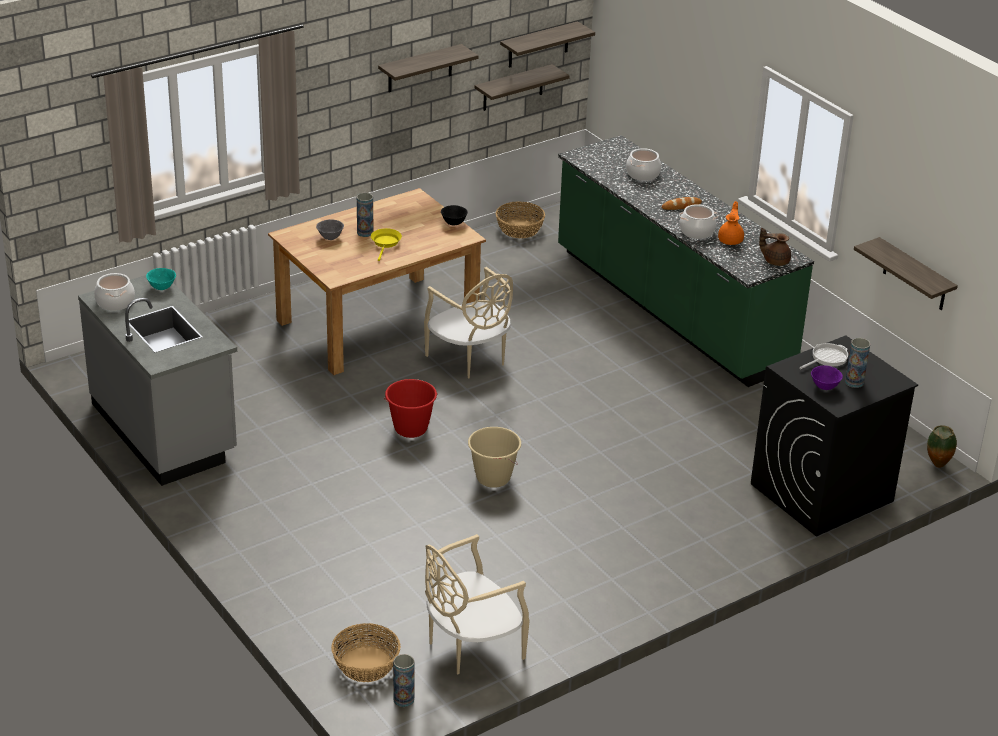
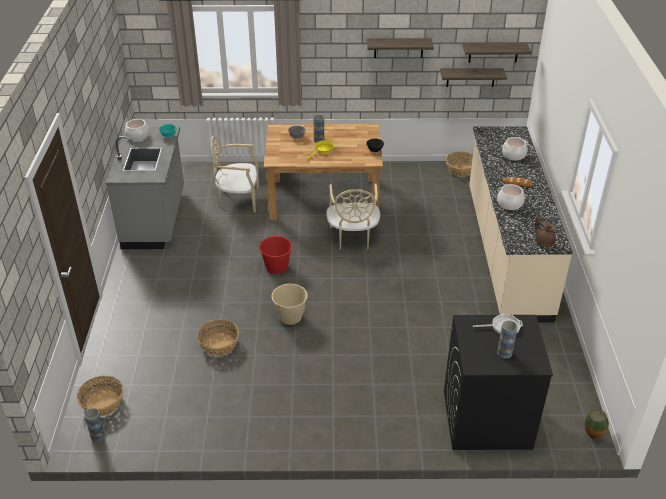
camera: 35 degrees right, 5 degrees up
beige chair [425,534,530,675] -> beige chair moved to [211,136,259,212]
green counter [558,135,814,387] -> beige counter [469,126,573,322]
orange teapot [718,201,744,245] -> none
purple bowl [811,365,843,390] -> none
shelf [854,237,958,310] -> none
none -> basket [197,319,239,356]

